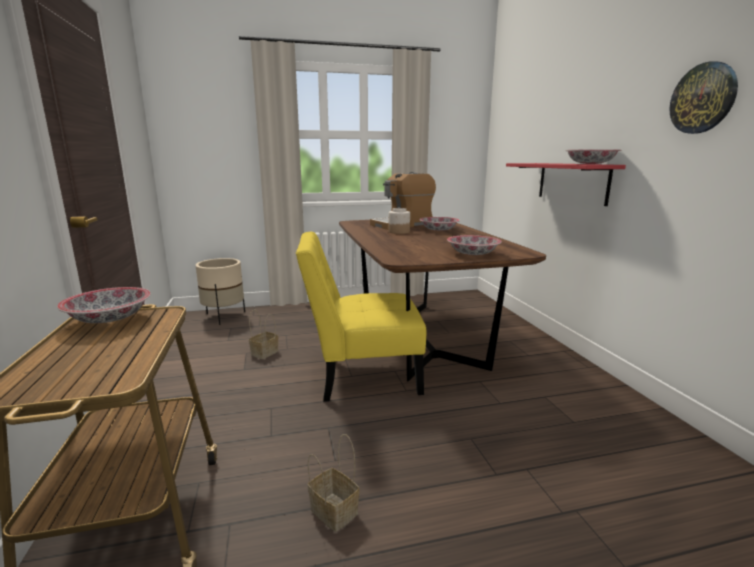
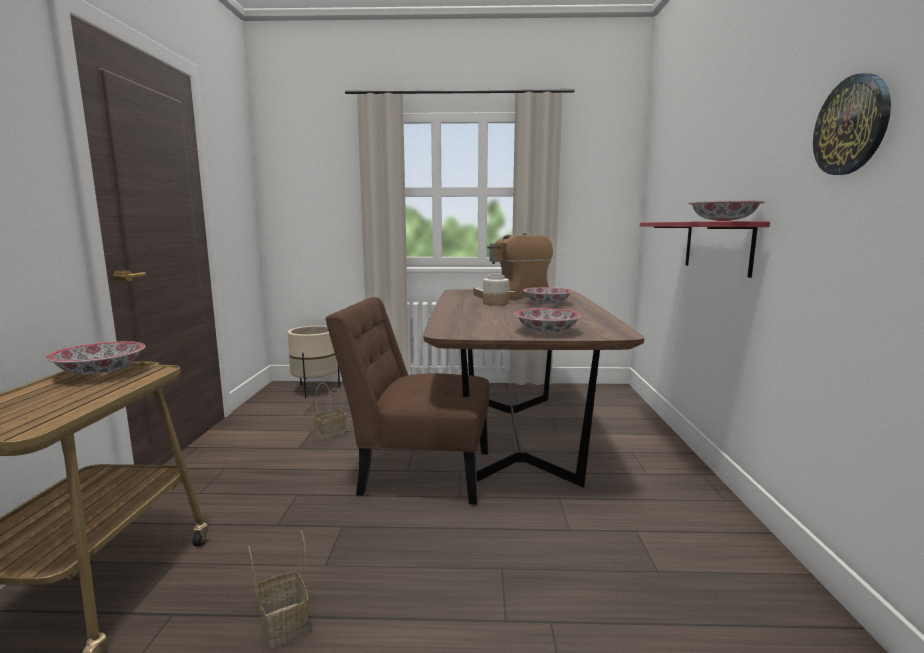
camera: 15 degrees right, 5 degrees down
yellow chair [296,232,426,401] -> brown chair [325,297,490,505]

